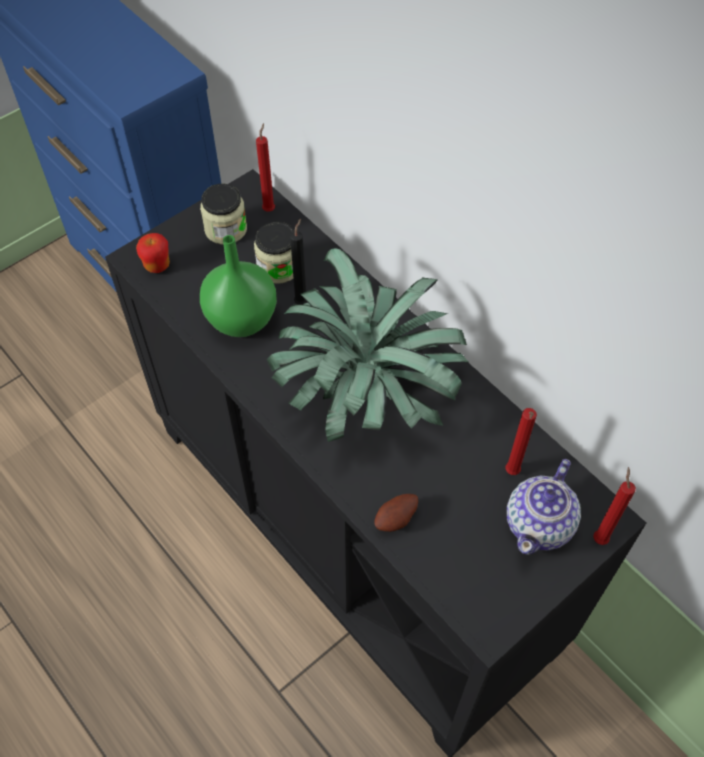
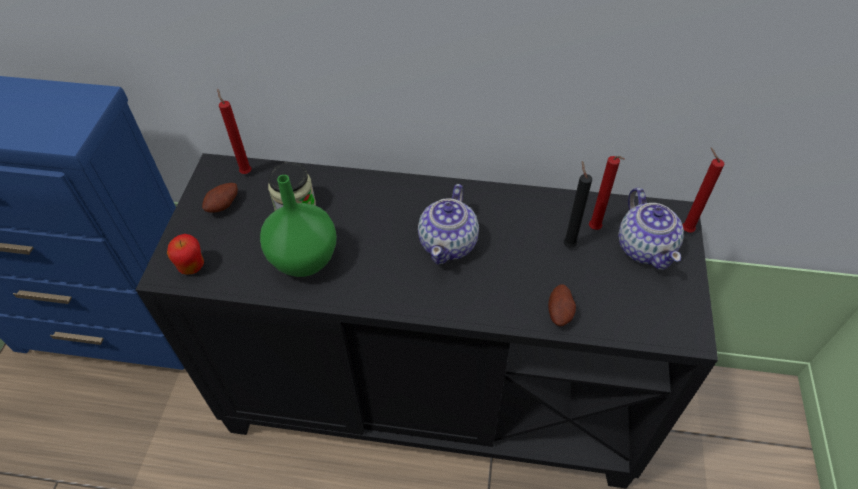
camera: 40 degrees left, 5 degrees down
jar [200,184,247,245] -> potato [202,183,238,213]
potted plant [267,248,468,442] -> teapot [418,184,479,265]
black candle [290,219,307,304] -> black candle moved to [564,161,592,248]

